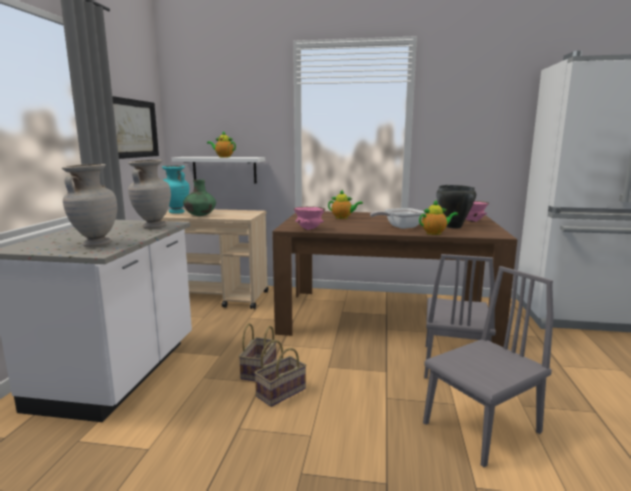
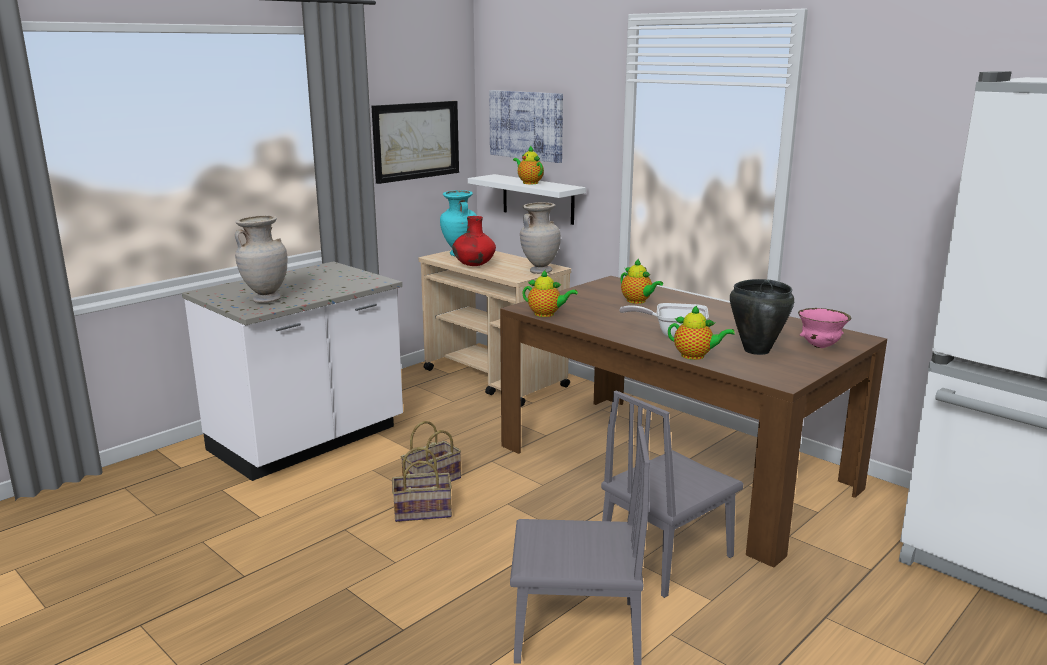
camera: 35 degrees right, 5 degrees up
beige vase [128,160,171,229] -> beige vase moved to [520,202,561,274]
green vase [183,179,216,216] -> red vase [452,216,496,266]
pink bowl [294,207,325,230] -> teapot [522,270,578,317]
none -> picture [489,90,563,163]

